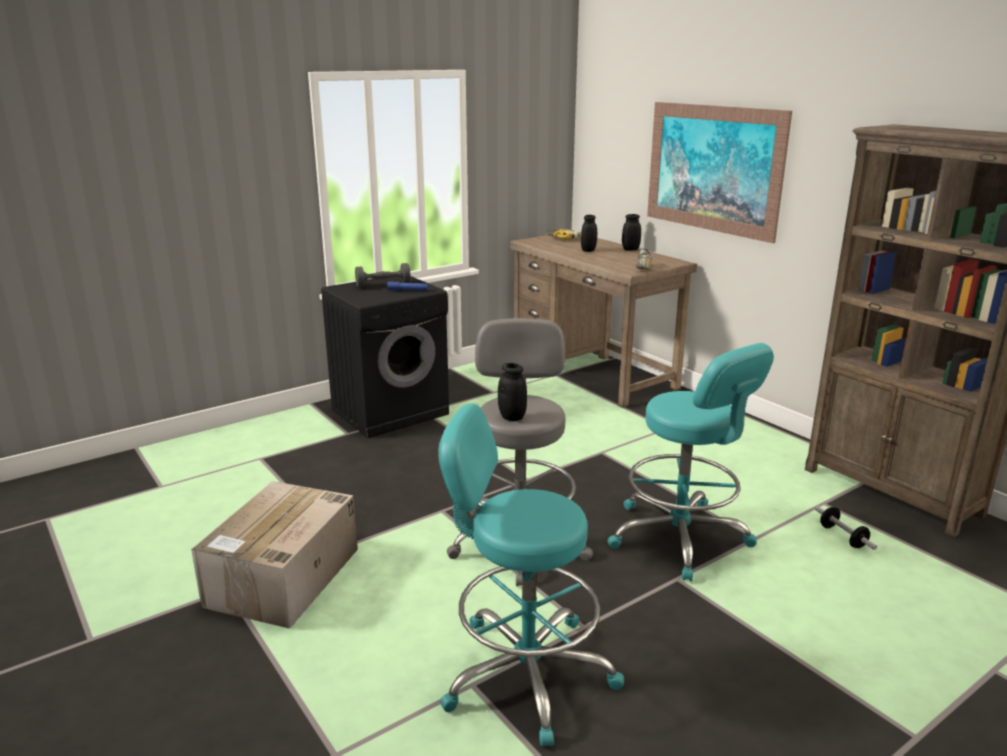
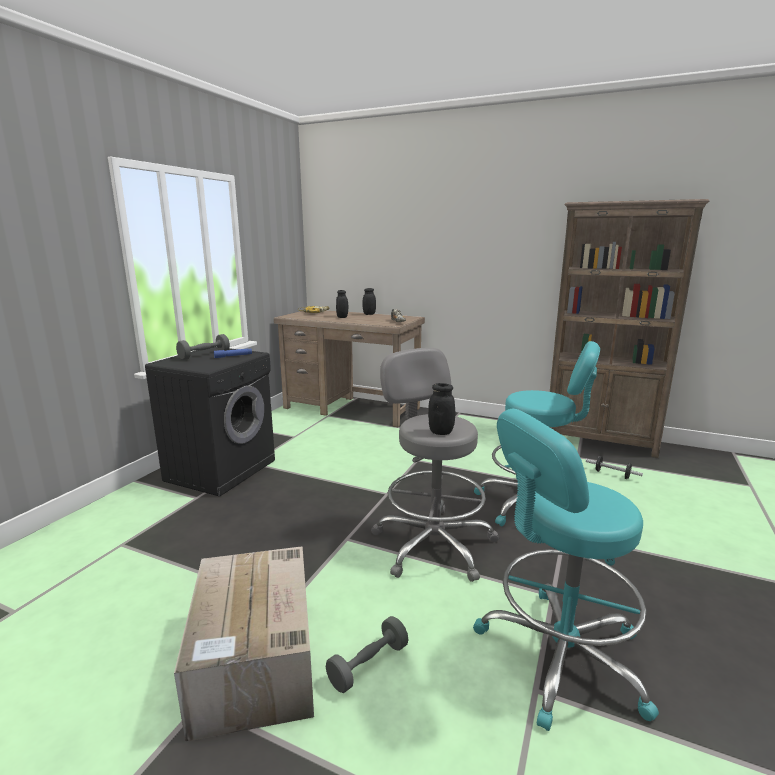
camera: 30 degrees left, 5 degrees down
picture [647,102,792,243] -> none
none -> grey dumbbell [326,616,408,693]

